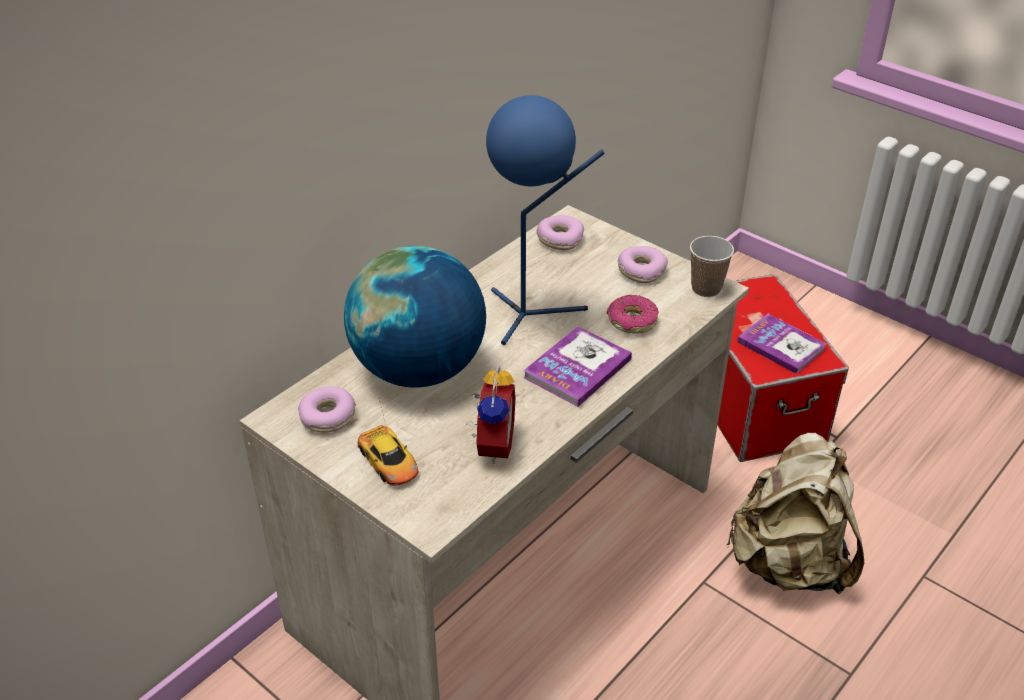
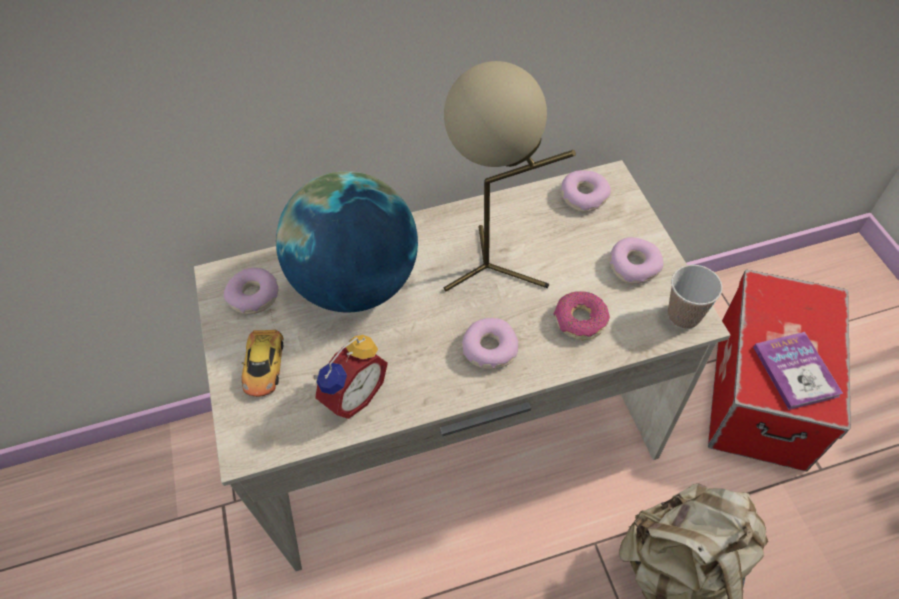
camera: 35 degrees right, 15 degrees up
blue table lamp [486,95,605,345] -> beige table lamp [444,61,576,291]
book [523,326,632,407] -> donut [462,318,518,369]

